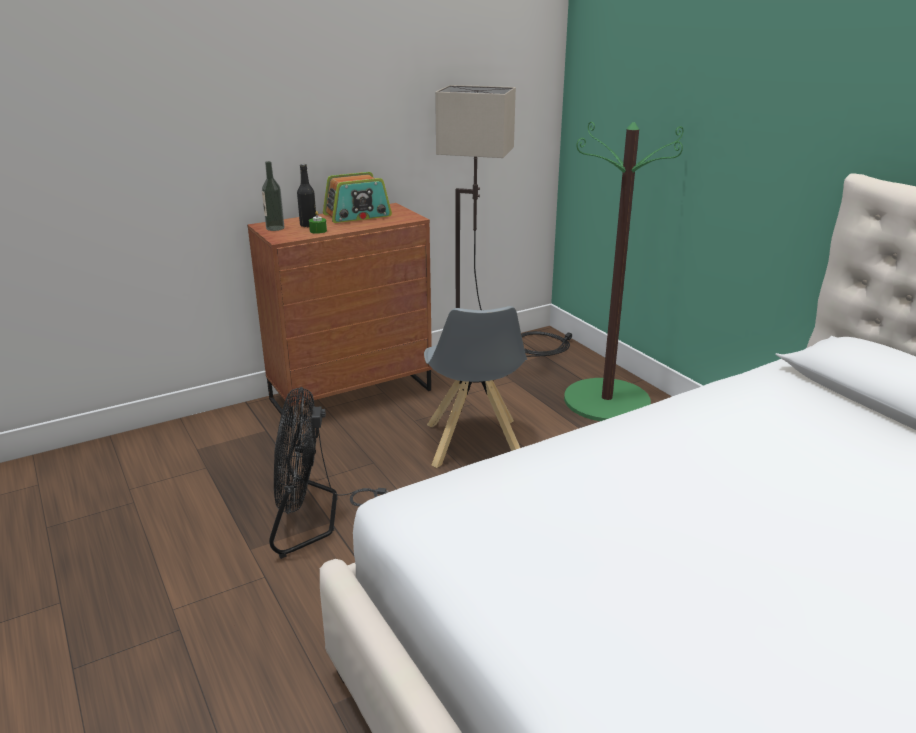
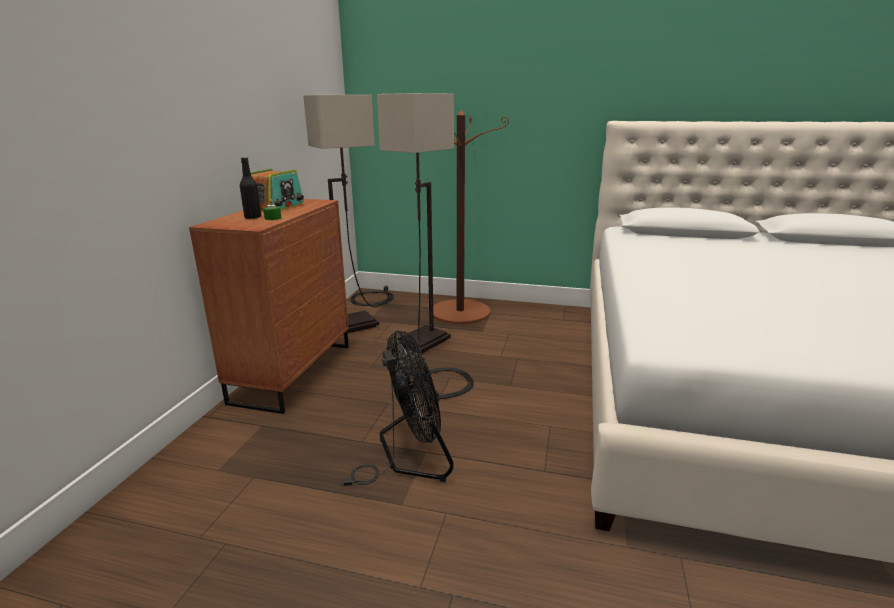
camera: 45 degrees left, 5 degrees down
bottle [262,161,284,231] -> none
black fan [269,387,388,559] -> black fan turned 150 degrees counterclockwise [341,330,454,486]
grey chair [424,306,527,468] -> floor lamp [377,93,474,399]
green clothes rack [564,122,683,421] -> brown clothes rack [433,110,509,324]

